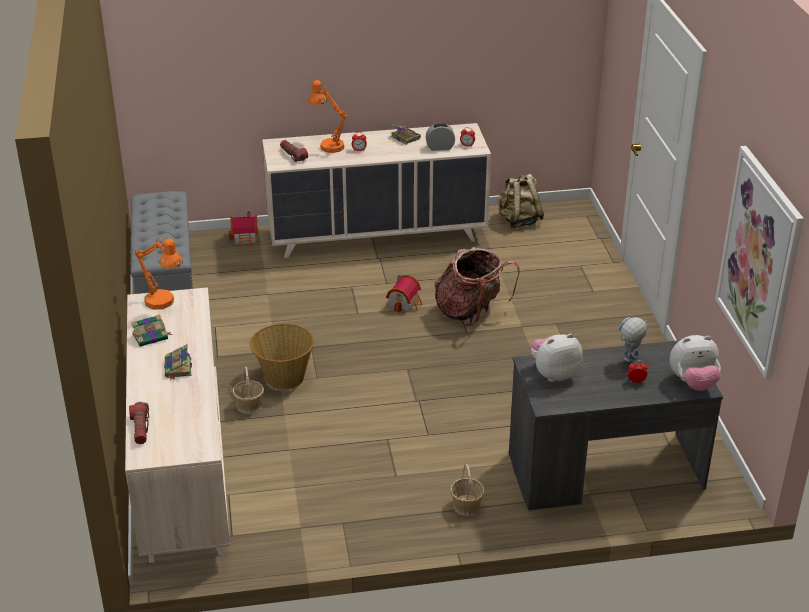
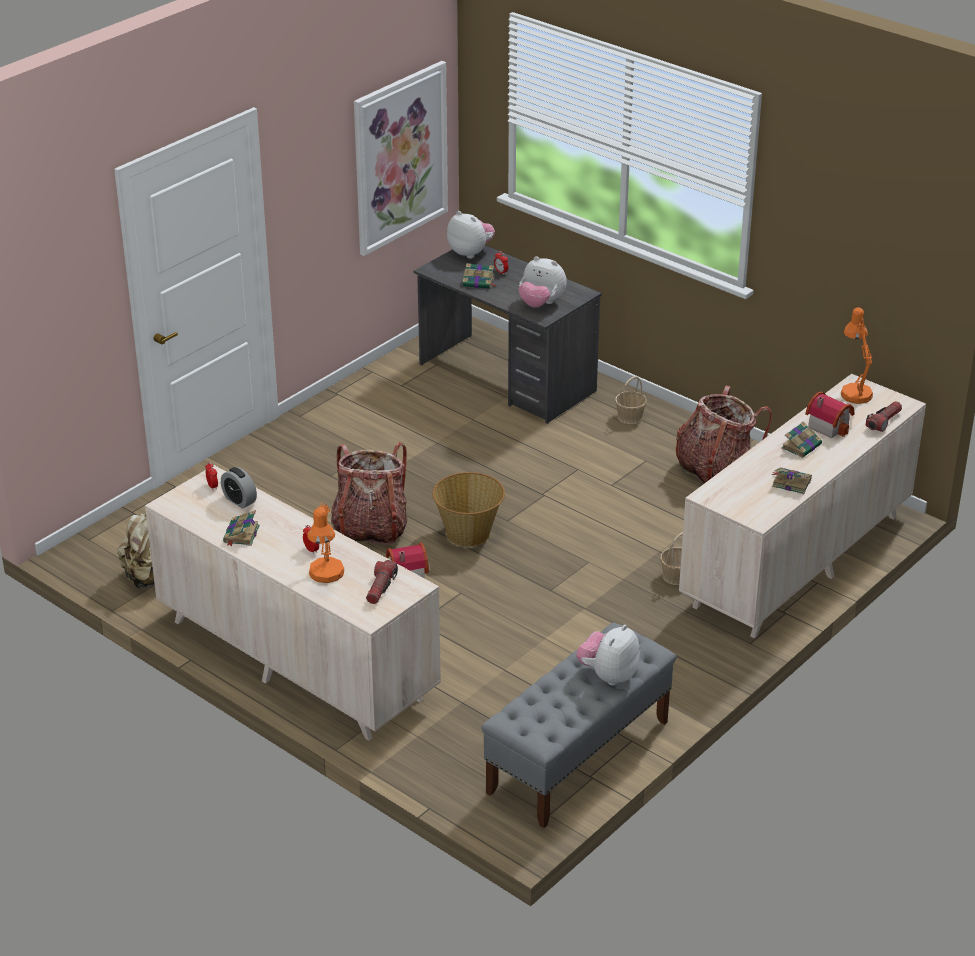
camera: 130 degrees left, 0 degrees up
orange table lamp [135,238,183,309] -> orange table lamp moved to [841,307,873,404]
toy house [229,211,258,247] -> toy house moved to [805,391,855,438]
basket [250,324,314,390] -> basket moved to [432,472,505,547]
toy robot [619,317,647,362] -> book [463,263,497,289]
none -> plush toy [576,625,640,685]
none -> backpack [676,386,772,483]

